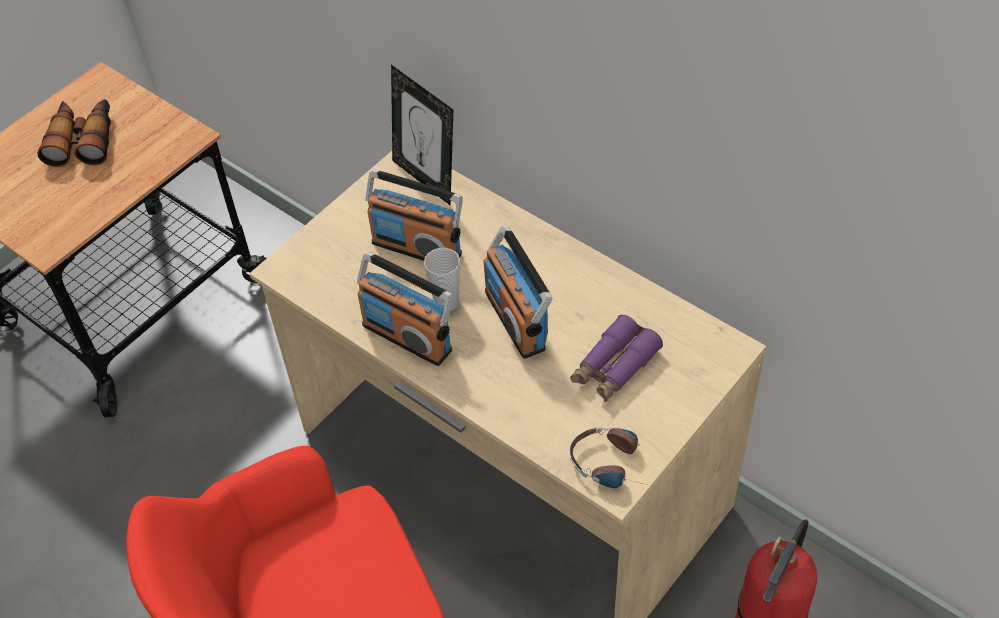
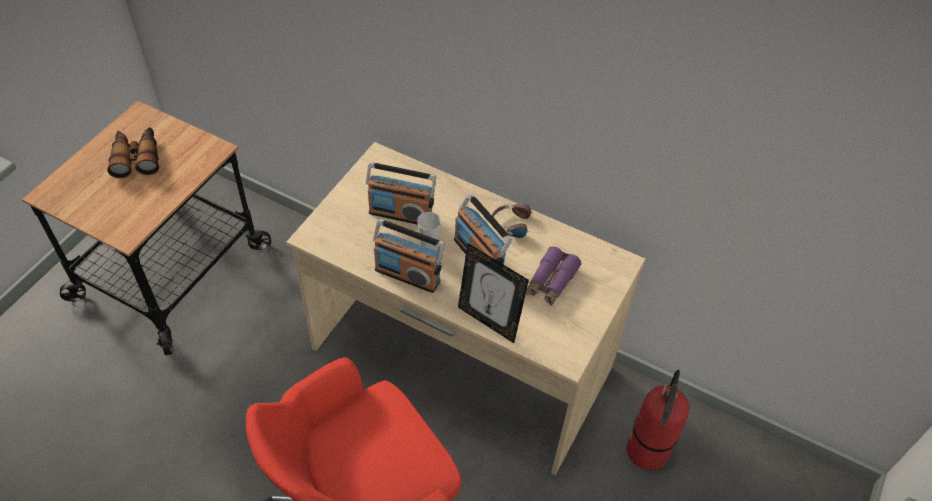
camera: 15 degrees left, 0 degrees up
picture frame [391,65,453,206] -> picture frame moved to [458,243,529,343]
headphones [570,427,654,488] -> headphones moved to [492,204,535,238]

